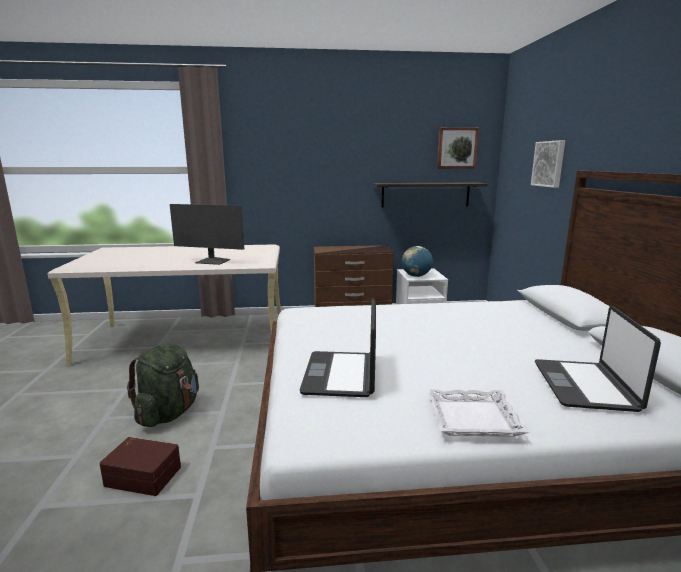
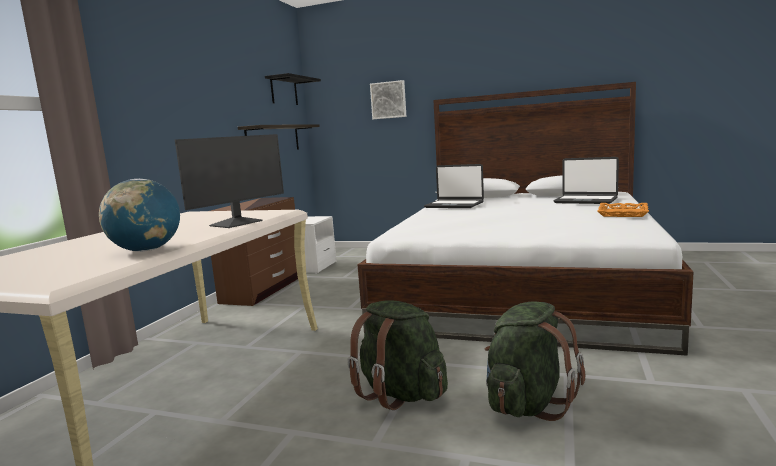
camera: 65 degrees left, 5 degrees down
brown storage box [99,437,181,496] -> green backpack [485,302,585,421]
laptop [300,298,376,397] -> laptop moved to [424,164,484,208]
globe [402,246,433,277] -> globe moved to [99,179,180,252]
white tray [427,389,530,437] -> orange tray [597,203,649,217]
picture [437,127,479,169] -> black shelf [265,73,321,105]

